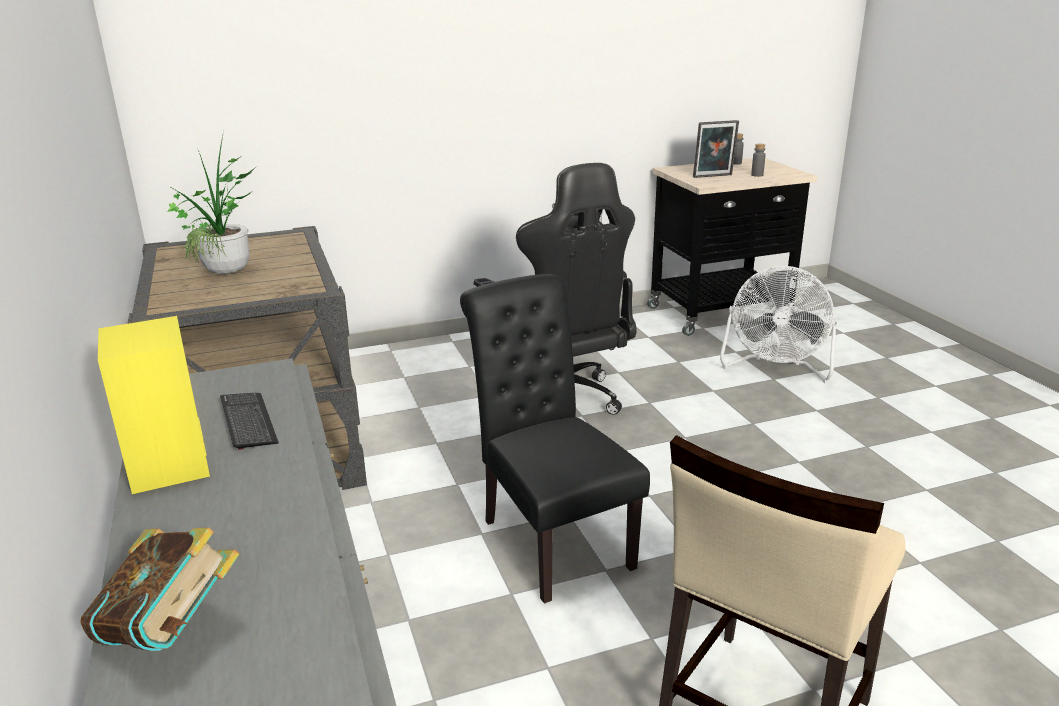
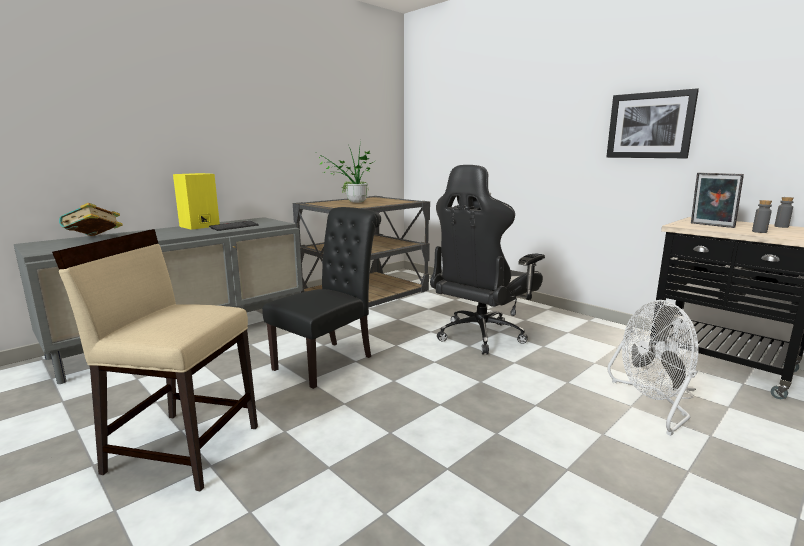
camera: 65 degrees right, 10 degrees down
none -> picture [606,88,699,158]

